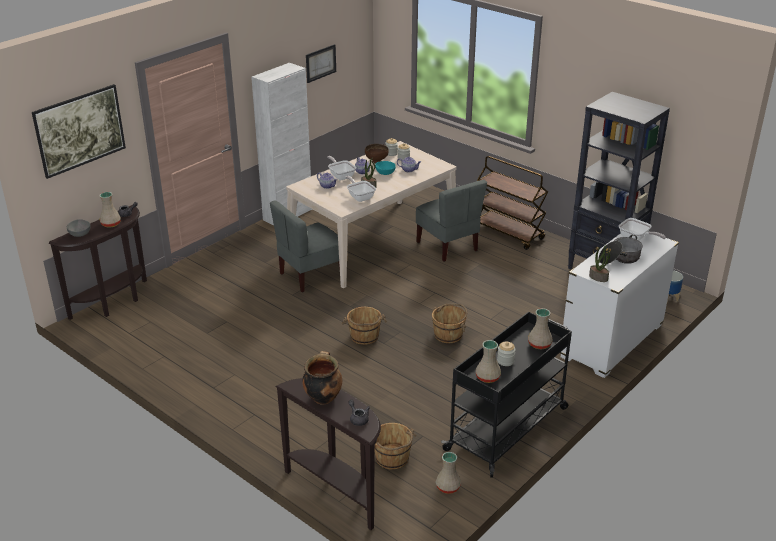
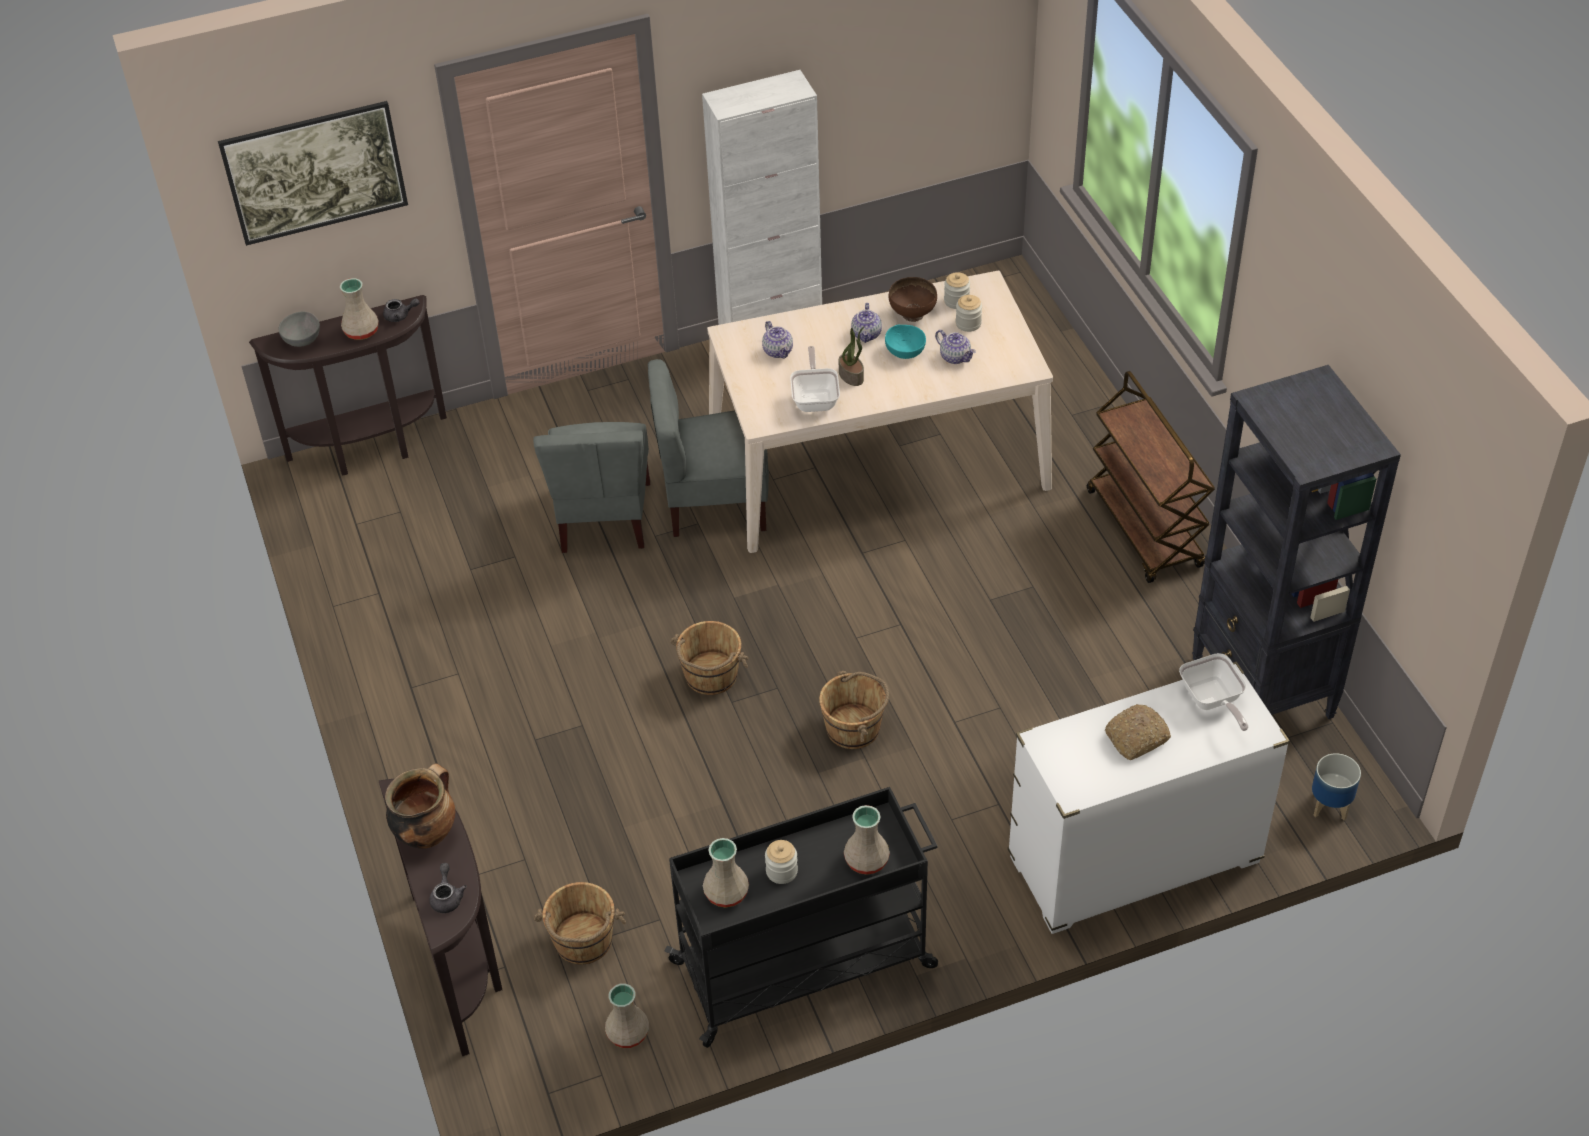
camera: 30 degrees right, 15 degrees up
picture [306,44,336,83] -> none
frying pan [327,156,356,180] -> none
grey chair [416,180,487,262] -> grey chair moved to [533,422,650,553]
potted plant [589,244,610,282] -> none
cooking pot [599,235,643,264] -> bread [1105,704,1171,760]

